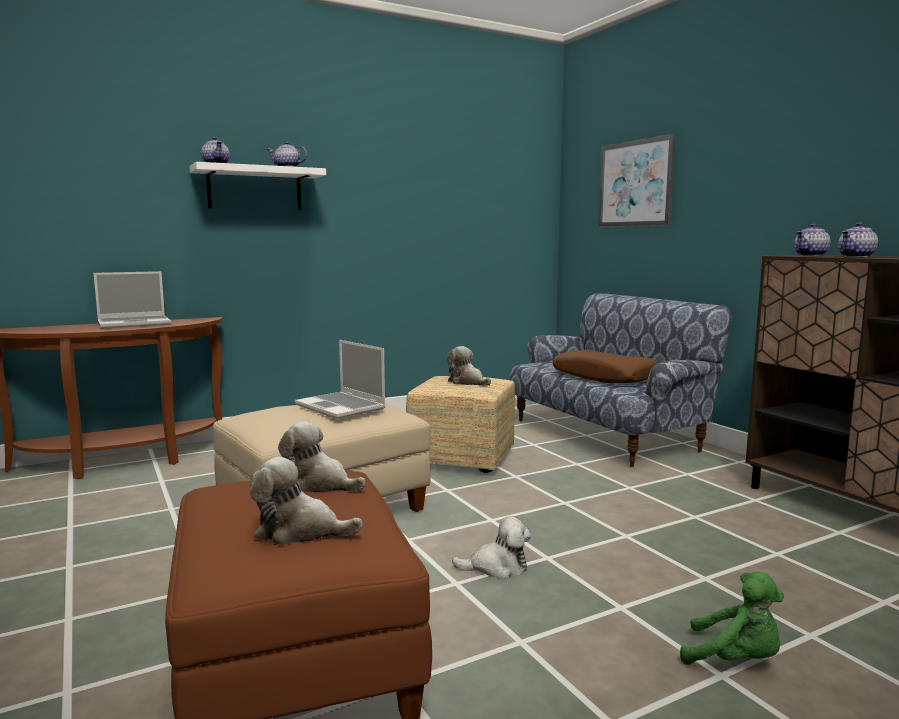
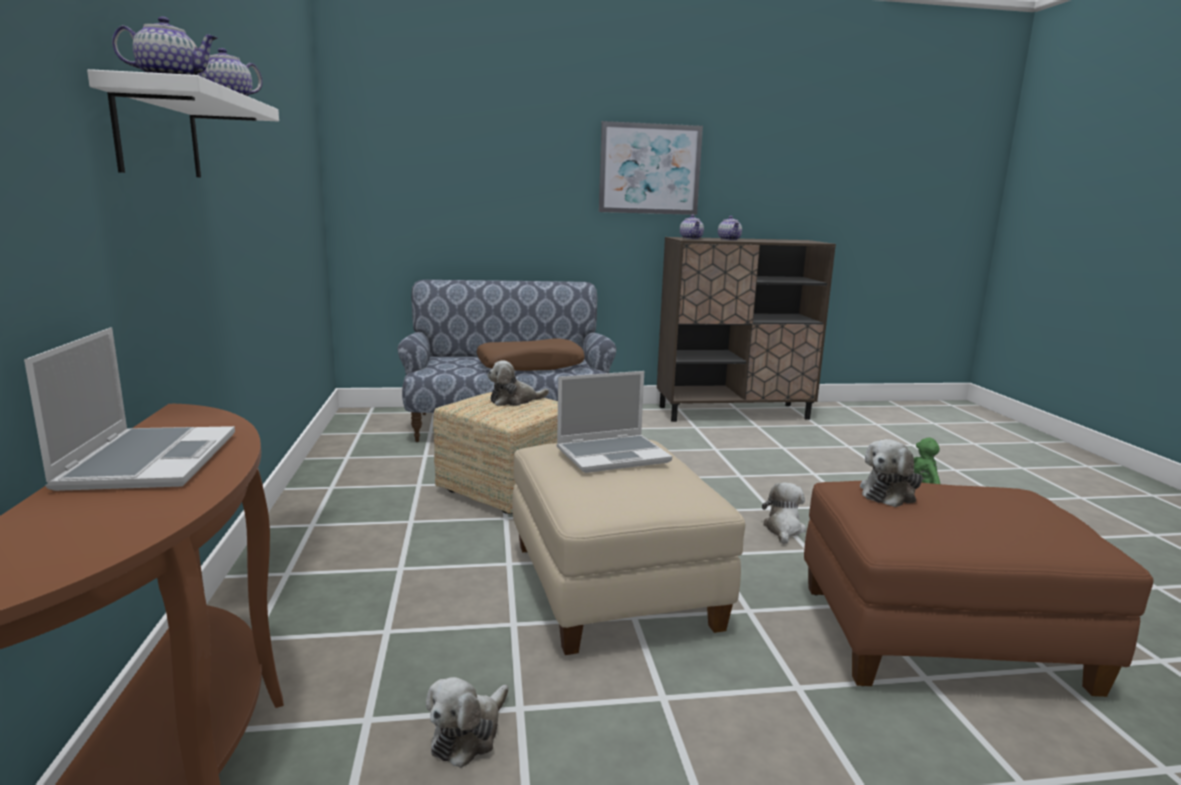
camera: 70 degrees left, 5 degrees up
plush toy [250,457,363,545] -> plush toy moved to [426,677,508,768]
picture [598,134,676,227] -> picture moved to [599,121,703,215]

